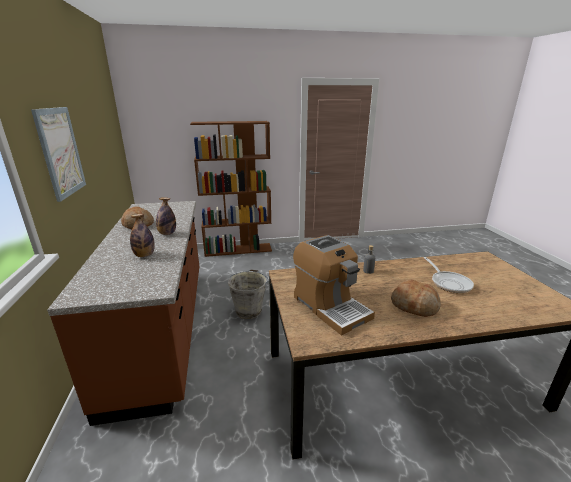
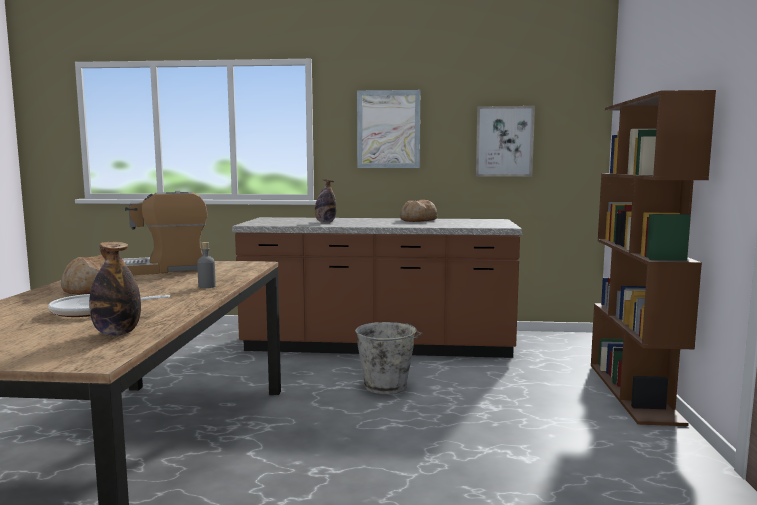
camera: 105 degrees right, 15 degrees down
bottle [156,197,176,235] -> bottle moved to [89,242,141,336]
none -> picture [476,106,535,177]

